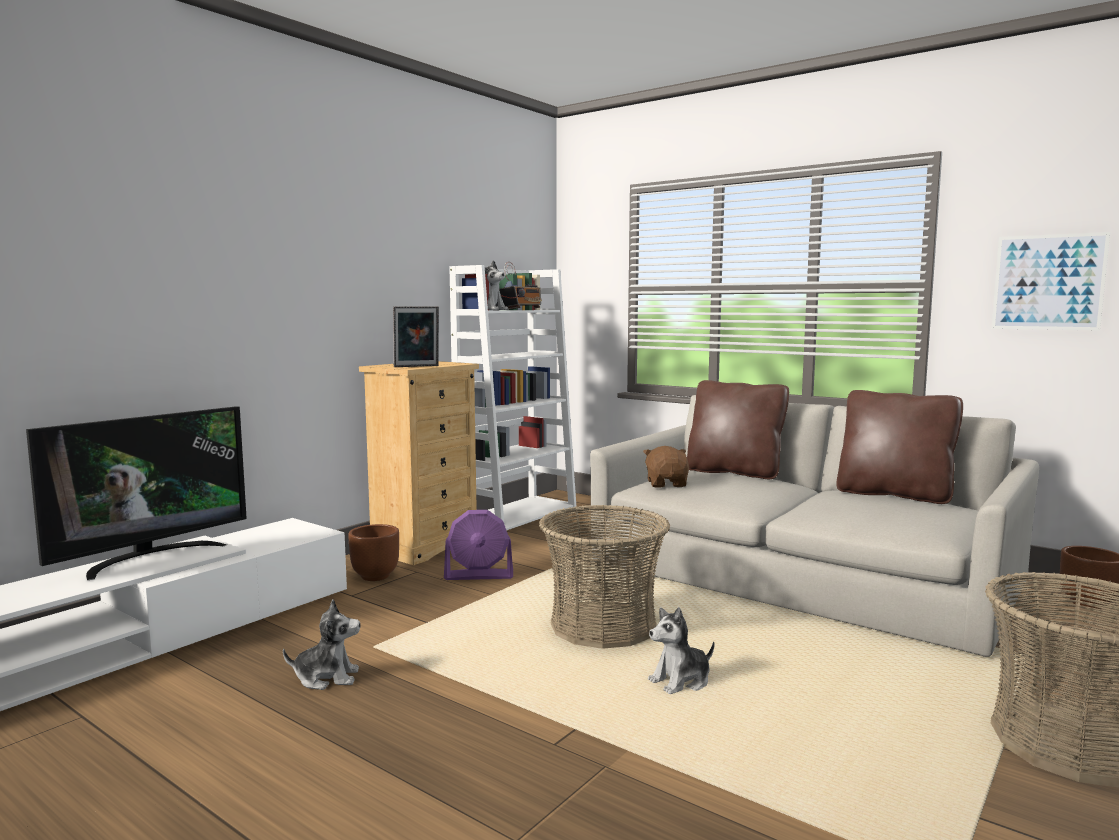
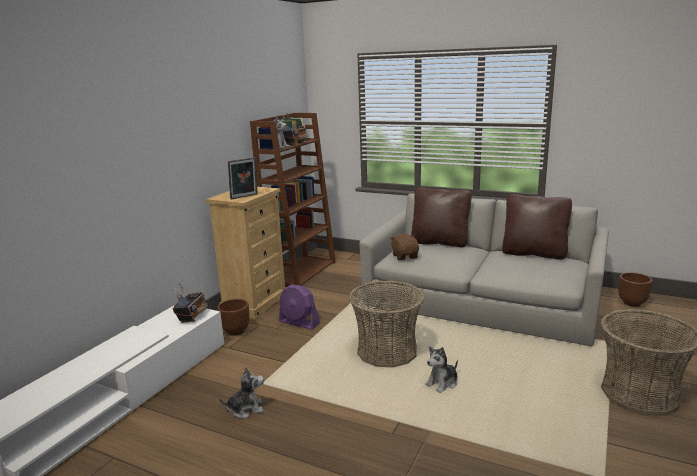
camera: 10 degrees left, 10 degrees up
television [26,406,247,580] -> none
purple fan [444,510,513,580] -> purple fan turned 45 degrees clockwise [279,284,320,330]
white bookcase [449,265,576,531] -> brown bookcase [250,113,336,287]
picture [991,232,1110,331] -> none
none -> radio [173,283,208,323]

